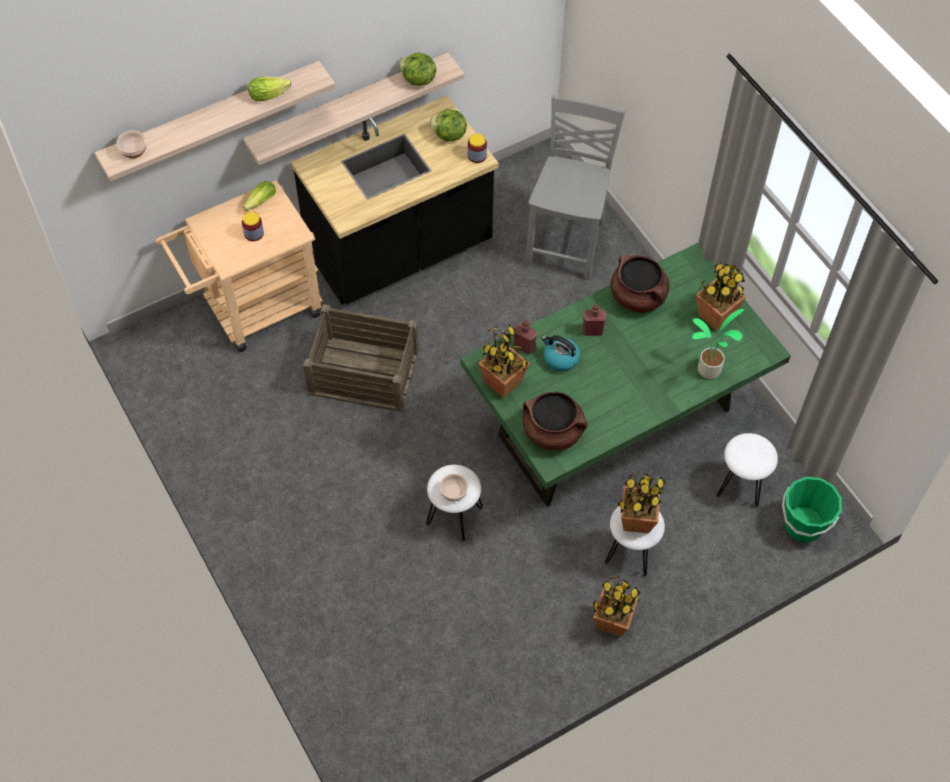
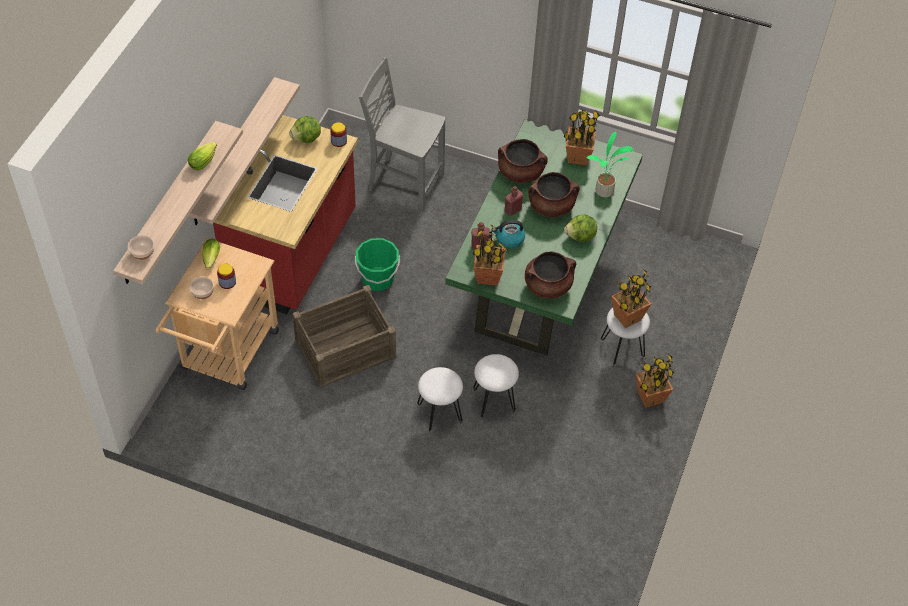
camera: 40 degrees left, 5 degrees down
black counter [291,95,499,305] -> red counter [213,115,358,314]
lettuce [399,53,436,86] -> lettuce moved to [564,214,597,242]
bowl [440,474,468,502] -> bowl moved to [190,277,214,299]
grey chair [525,95,625,280] -> grey chair turned 45 degrees counterclockwise [359,57,445,212]
white stool [717,433,778,508] -> white stool moved to [417,367,463,433]
green bucket [782,477,842,542] -> green bucket moved to [355,238,400,291]
none -> brown cooking pot [528,172,580,217]

